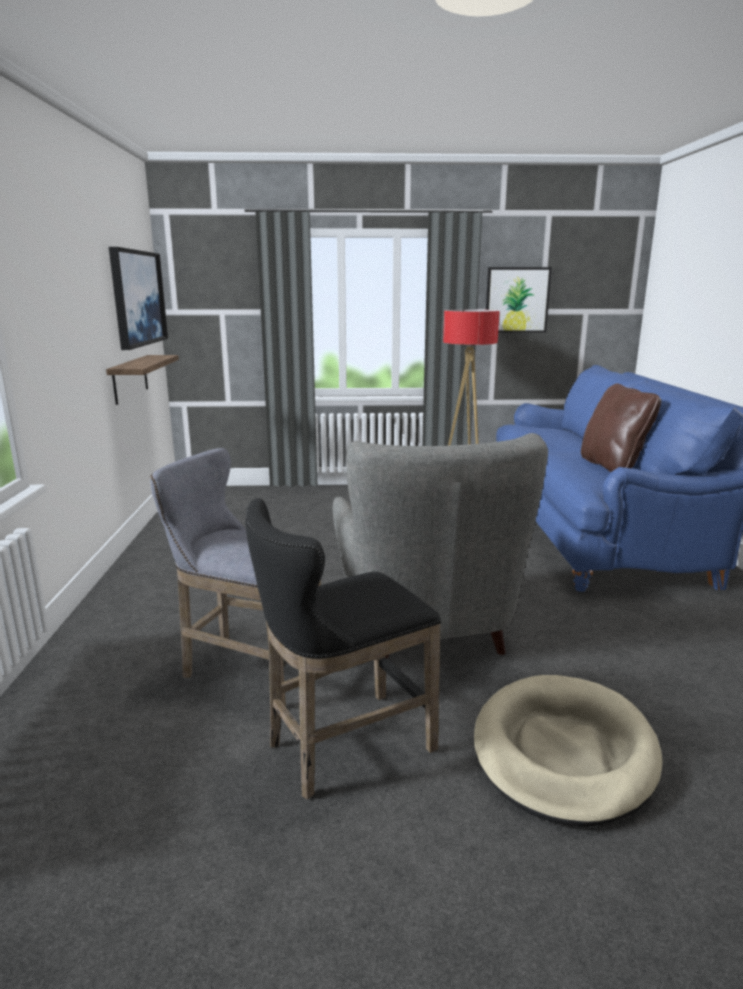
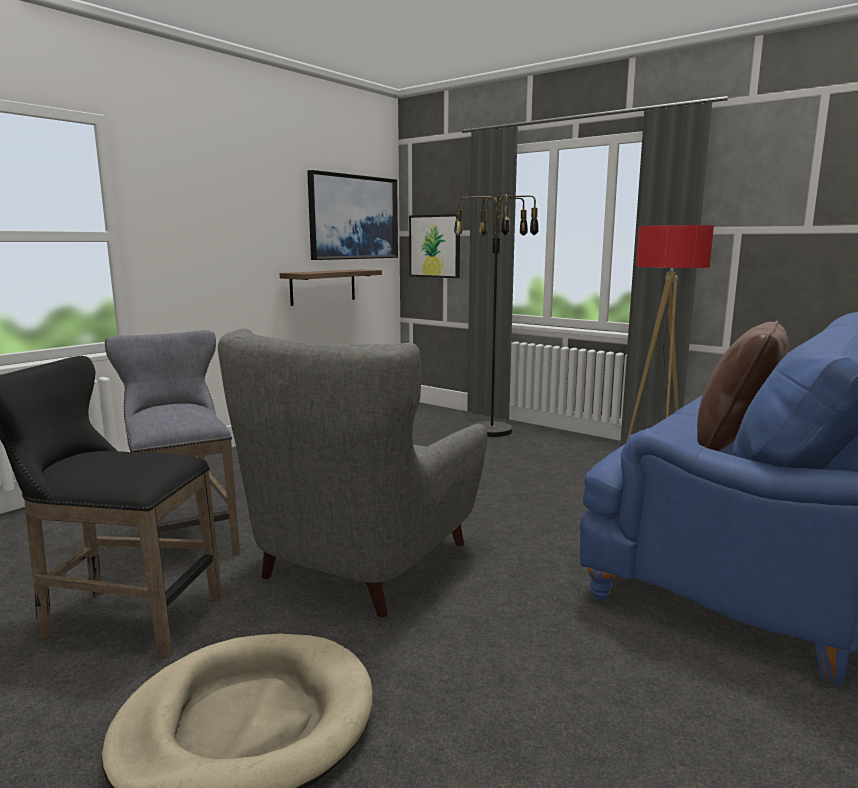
camera: 40 degrees right, 5 degrees down
picture [486,267,552,333] -> picture moved to [409,214,460,278]
none -> floor lamp [454,194,538,437]

